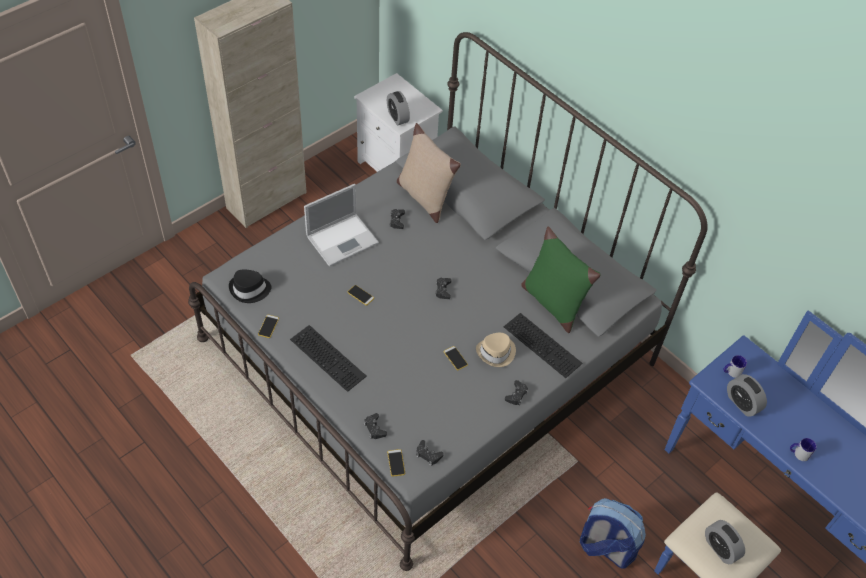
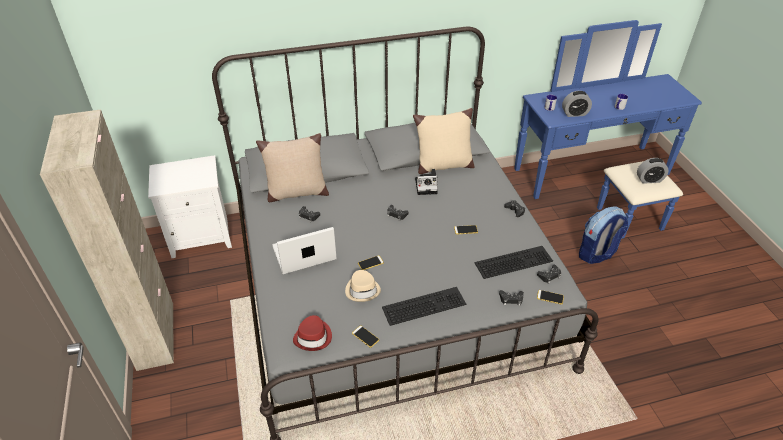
camera: 60 degrees left, 10 degrees down
black hat [229,270,271,303] -> red hat [293,315,332,351]
laptop [304,184,379,266] -> laptop turned 105 degrees counterclockwise [272,227,337,274]
alarm clock [387,91,410,125] -> none
beige hat [476,333,516,367] -> beige hat moved to [345,270,381,302]
keyboard [504,313,582,378] -> keyboard moved to [474,246,553,279]
green pillow [521,226,600,333] -> beige pillow [413,108,474,174]
none -> camera [415,169,438,195]

